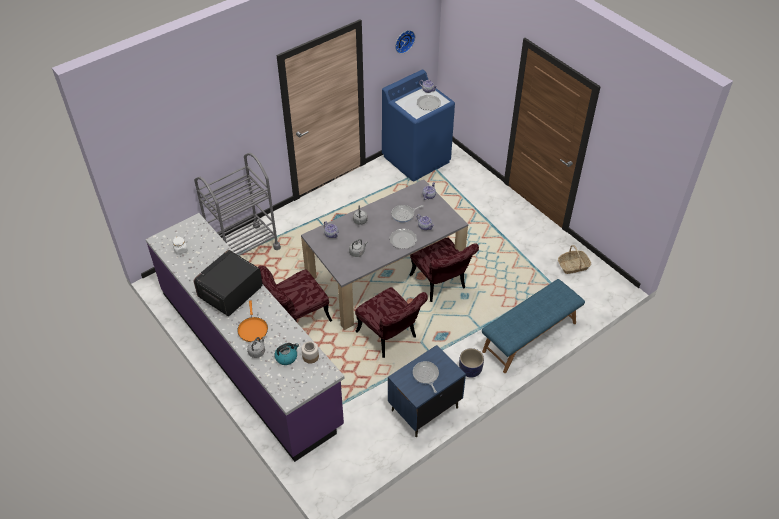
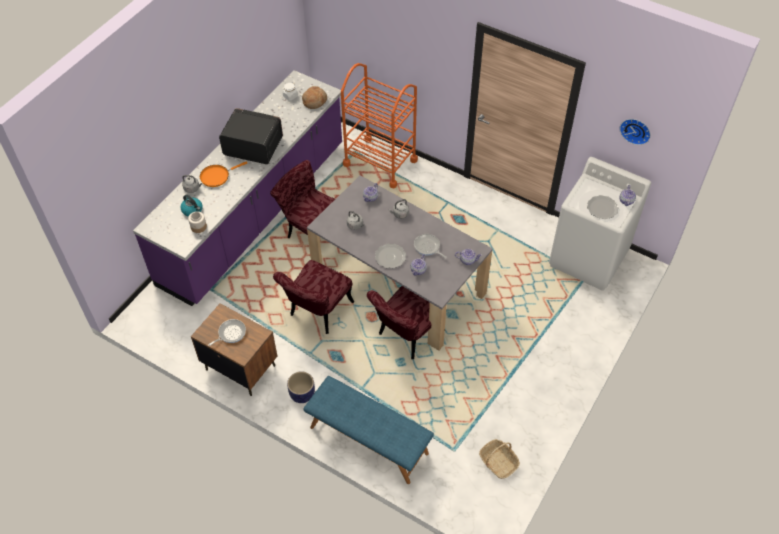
camera: 70 degrees right, 5 degrees up
grey cart [194,153,281,256] -> orange cart [341,63,418,188]
blue washing machine [382,70,455,181] -> white washing machine [549,157,651,291]
blue nightstand [388,345,466,437] -> brown nightstand [191,303,277,396]
none -> bread [302,86,327,109]

